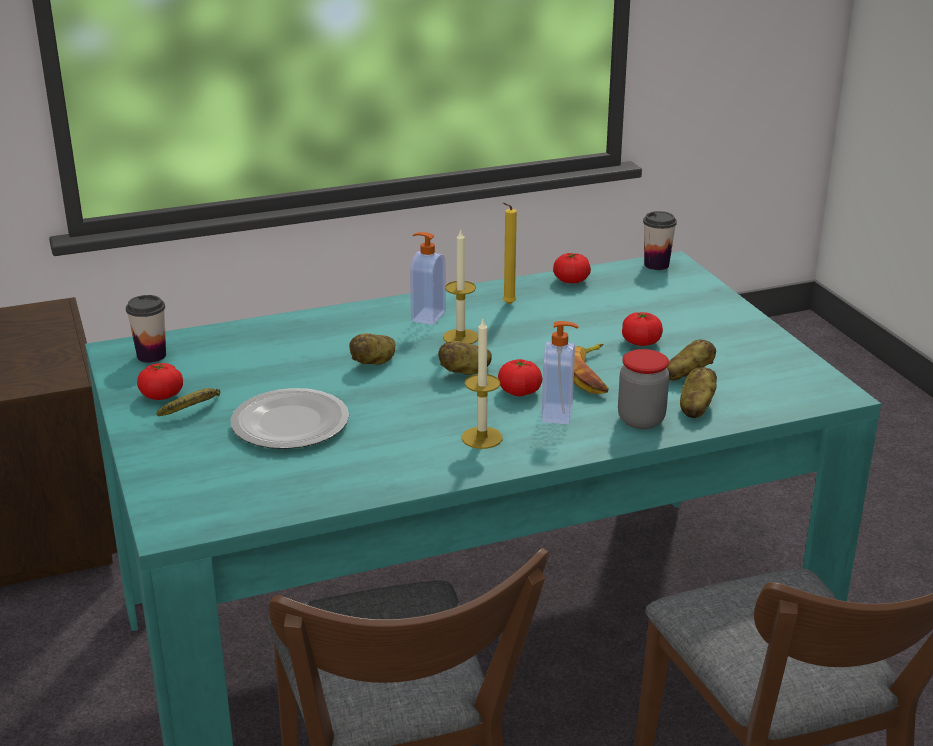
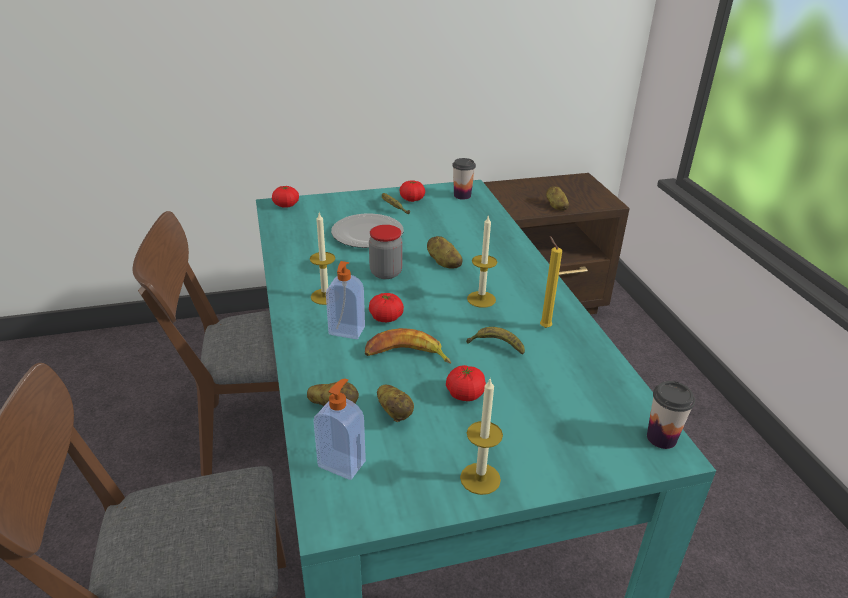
camera: 95 degrees right, 5 degrees up
soap dispenser [410,232,446,325] -> soap dispenser moved to [314,379,366,480]
potato [438,341,492,375] -> potato moved to [546,186,569,211]
tomato [553,253,591,283] -> tomato moved to [272,186,299,208]
jar [618,349,670,429] -> jar moved to [369,225,402,279]
none -> candle [460,379,503,495]
none -> banana [466,327,525,355]

